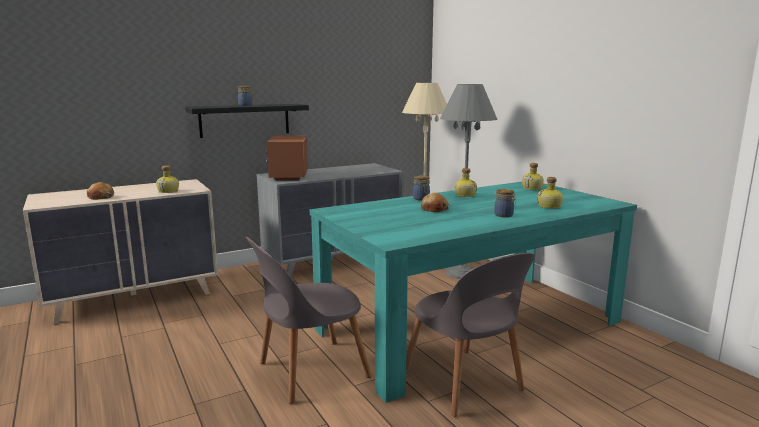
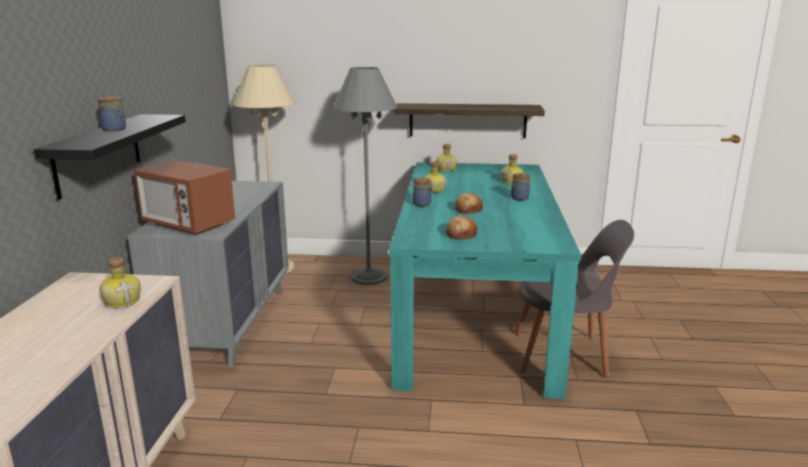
camera: 55 degrees left, 5 degrees up
bread [87,182,114,200] -> bread moved to [445,215,478,239]
grey chair [246,236,372,404] -> none
none -> shelf [394,103,545,138]

